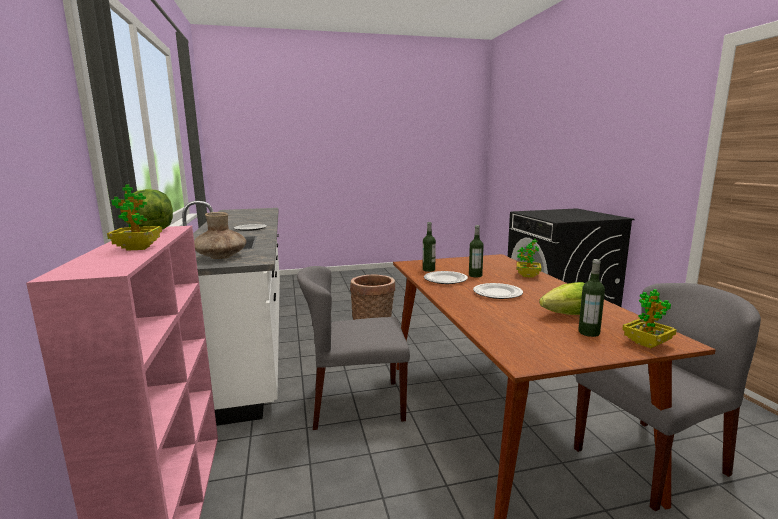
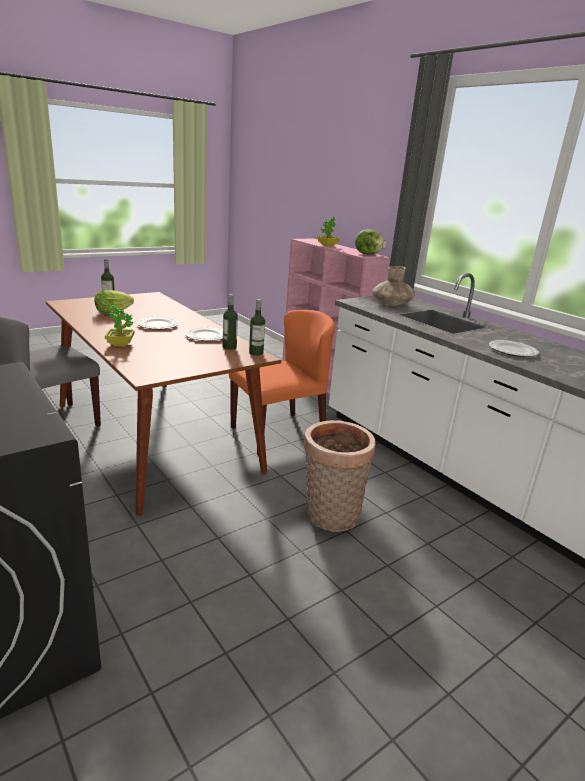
camera: 155 degrees right, 10 degrees up
grey chair [297,266,410,430] -> orange chair [229,310,335,457]
bottle [469,225,484,277] -> bottle moved to [249,299,265,356]
potted plant [622,289,676,348] -> none

